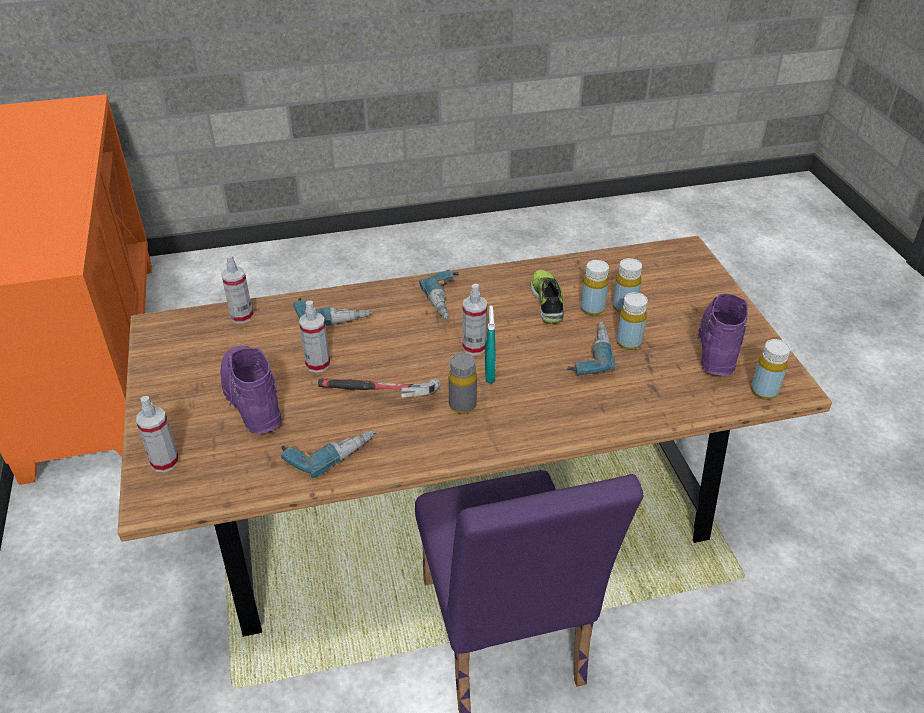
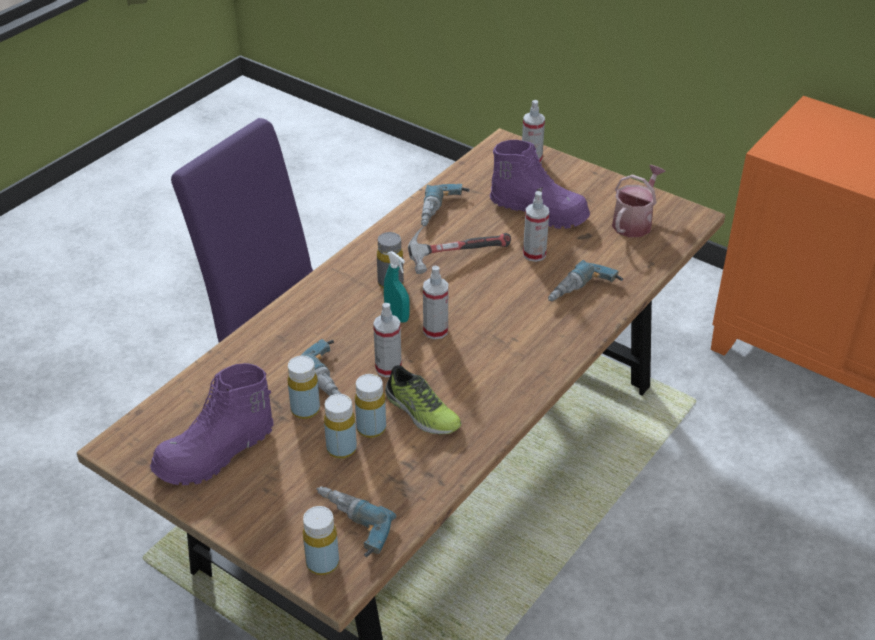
camera: 140 degrees right, 0 degrees up
spray bottle [221,254,253,324] -> spray bottle moved to [373,303,402,377]
power drill [419,269,459,320] -> power drill moved to [316,486,396,557]
purple boot [694,294,748,376] -> purple boot turned 75 degrees clockwise [150,363,274,485]
yellow bottle [751,339,791,399] -> yellow bottle moved to [303,506,339,575]
none -> watering can [612,165,665,237]

